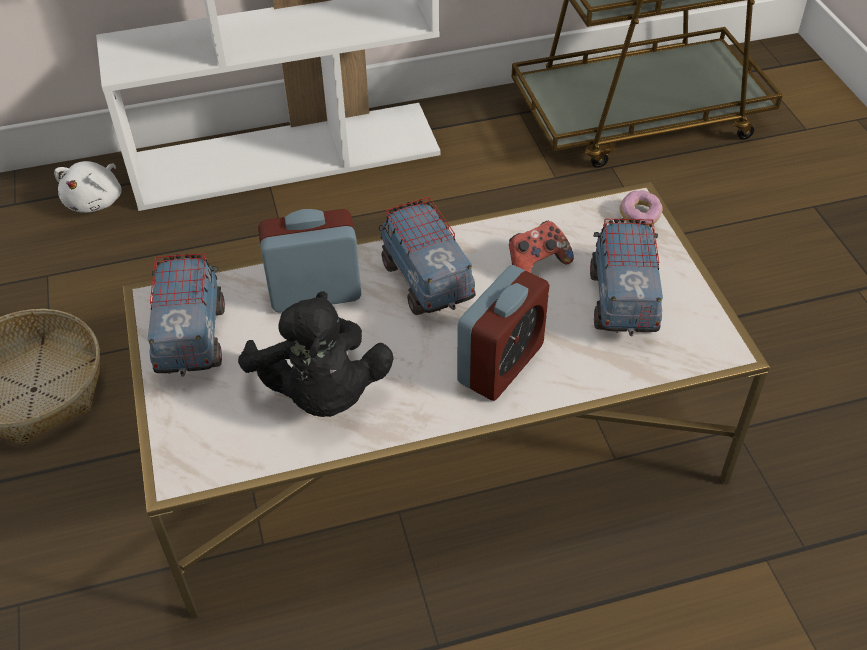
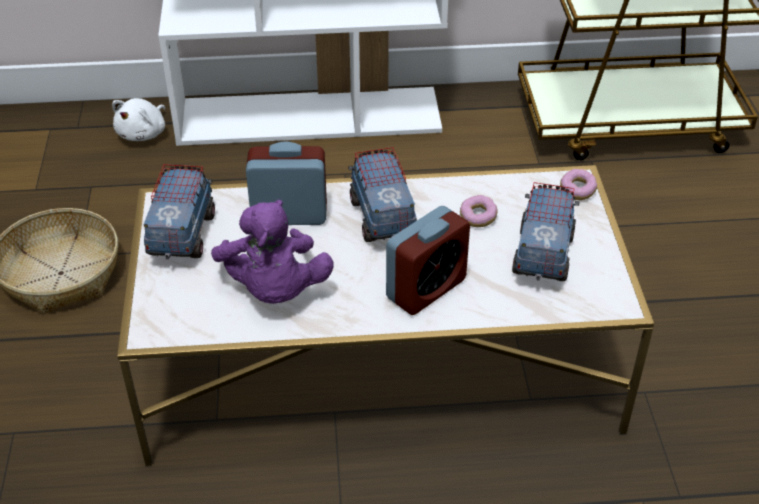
camera: 10 degrees right, 5 degrees down
black plush toy [238,291,394,417] -> purple plush toy [211,200,334,304]
game controller [509,221,574,273] -> donut [460,195,498,227]

